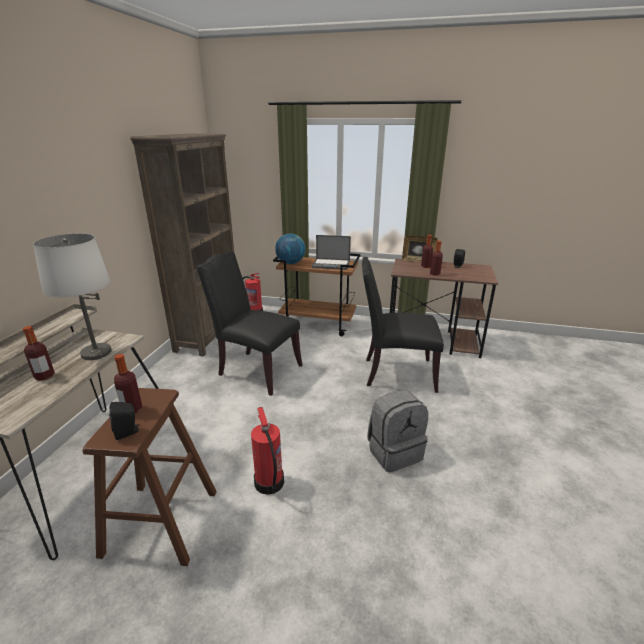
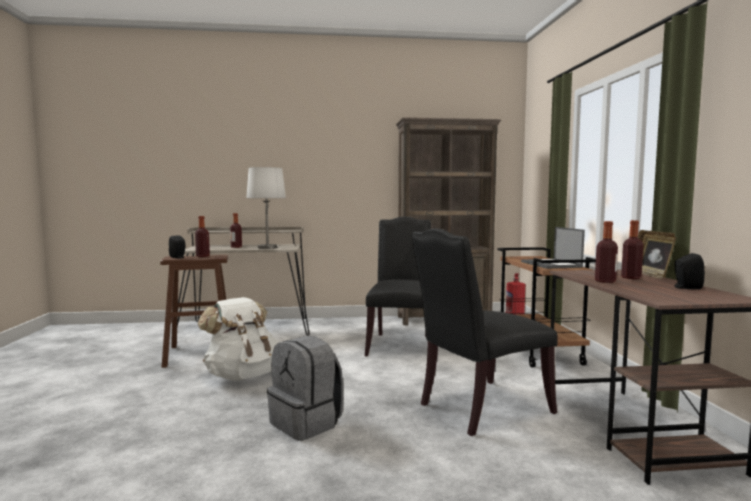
camera: 70 degrees right, 20 degrees down
fire extinguisher [251,407,284,495] -> white backpack [197,297,279,381]
globe [275,233,306,264] -> none
black chair [362,257,444,393] -> black chair turned 105 degrees counterclockwise [411,228,558,436]

